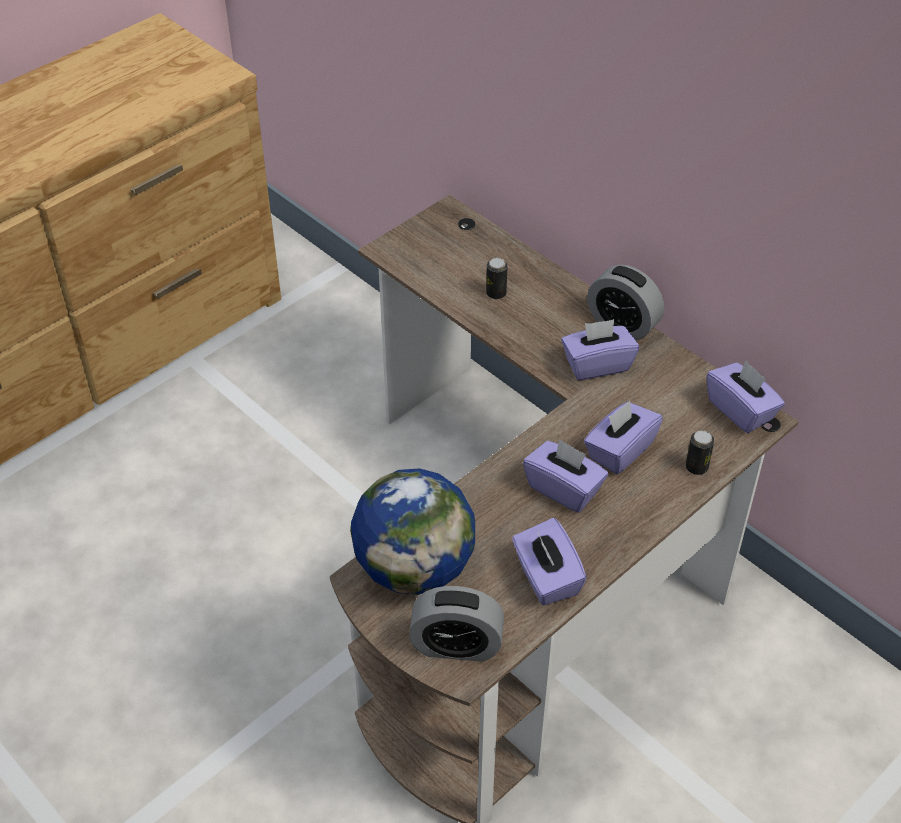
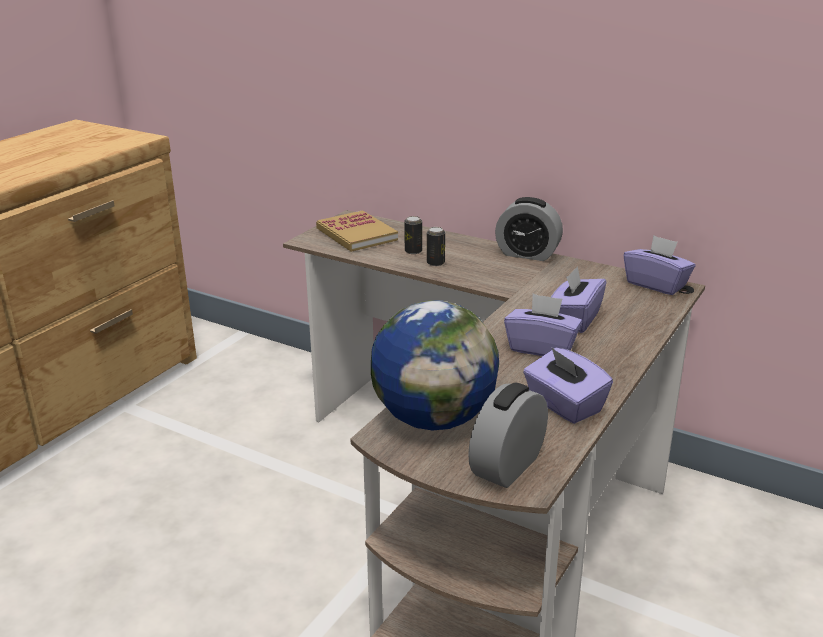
camera: 15 degrees left, 20 degrees down
alarm clock [409,586,504,662] -> alarm clock turned 135 degrees clockwise [468,382,548,488]
purple tissue box [561,319,639,380] -> none
can [686,430,714,475] -> can moved to [427,227,445,266]
none -> book [316,210,398,252]

